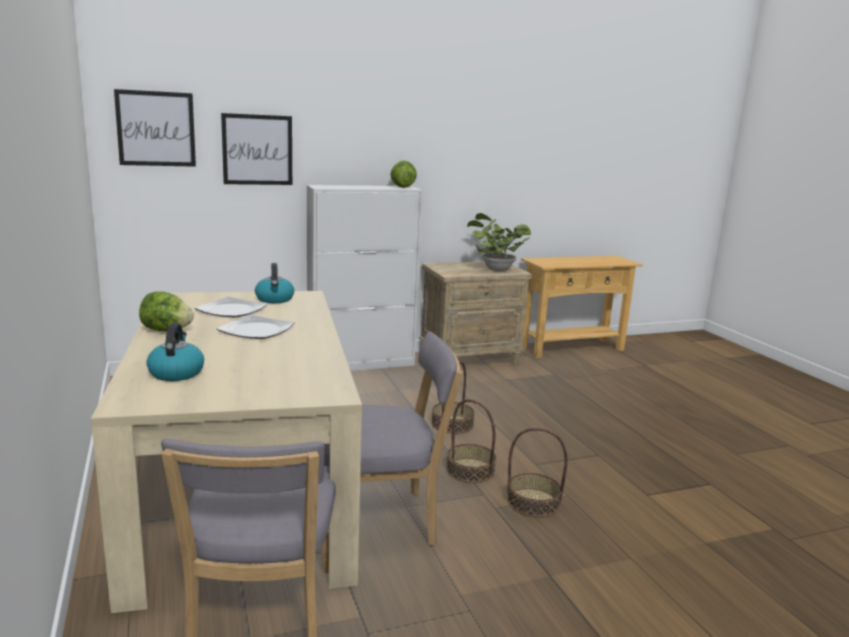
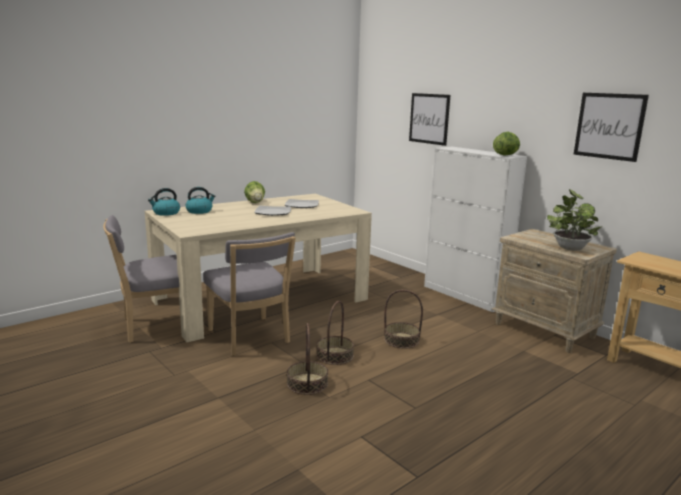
camera: 70 degrees right, 0 degrees up
picture [114,89,196,167] -> picture moved to [574,93,649,162]
kettle [255,263,294,303] -> kettle moved to [148,188,180,216]

